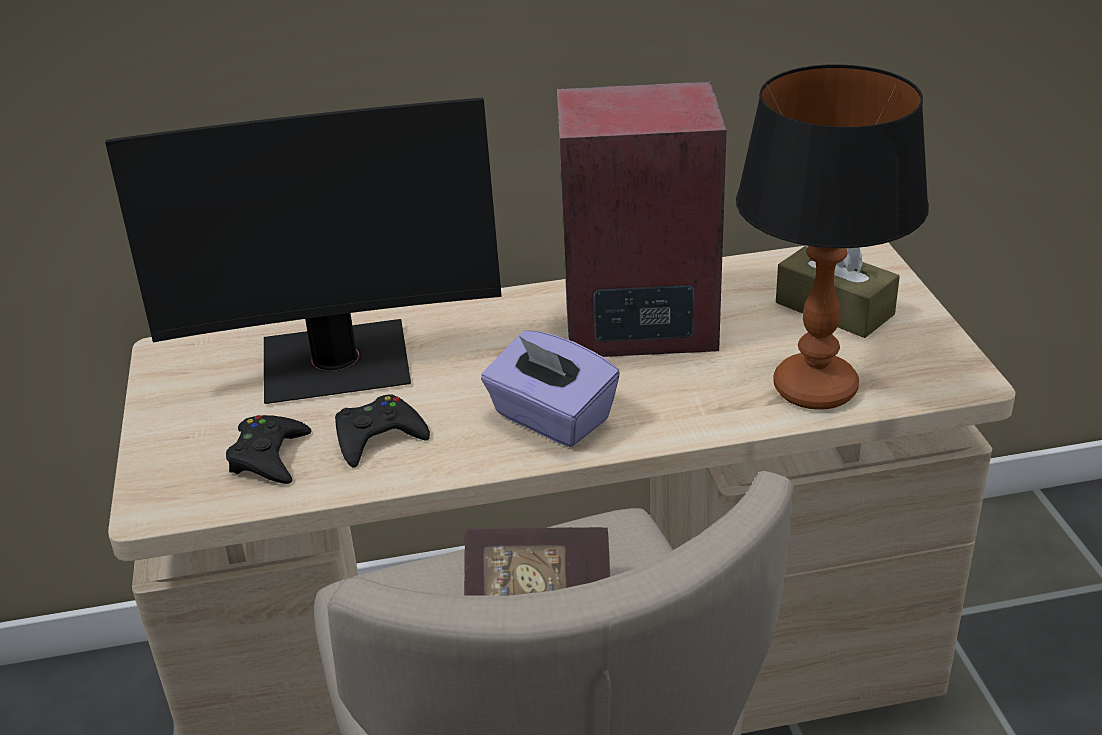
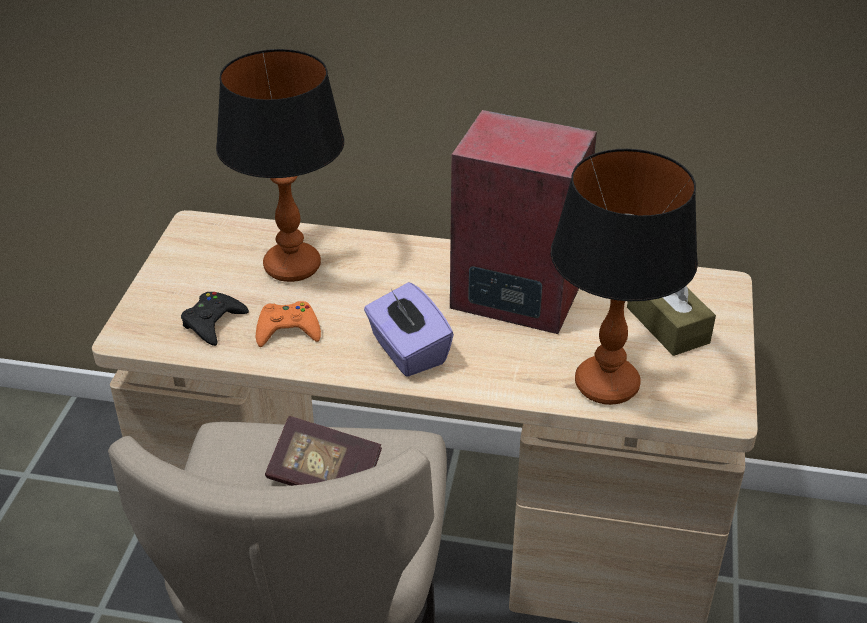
camera: 20 degrees right, 5 degrees up
monitor [105,98,502,404] -> table lamp [216,49,344,282]
black game controller [335,394,430,468] -> orange game controller [256,301,321,347]

